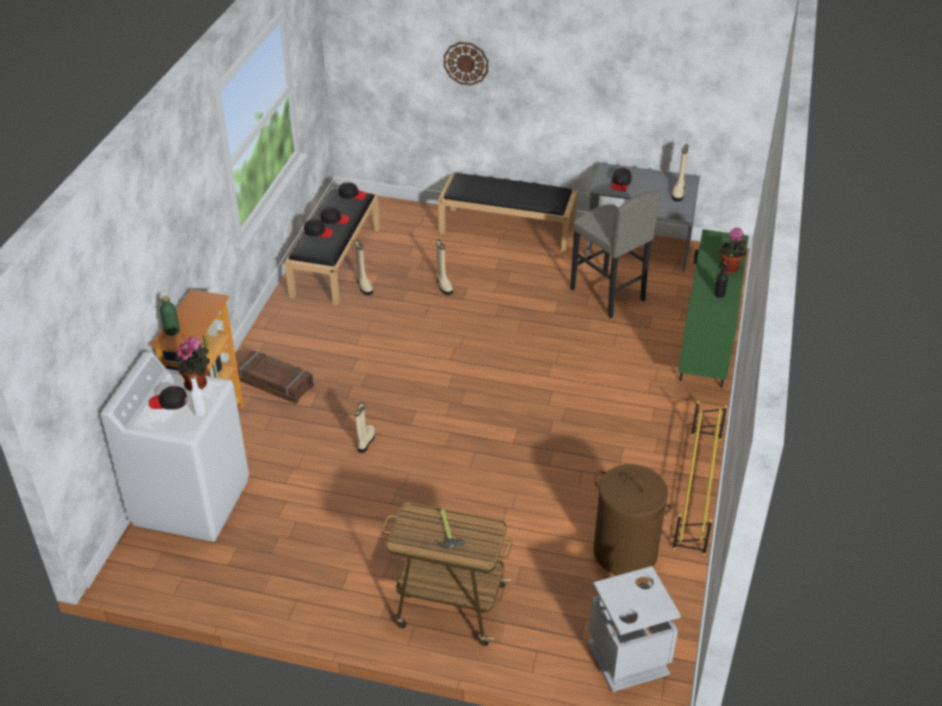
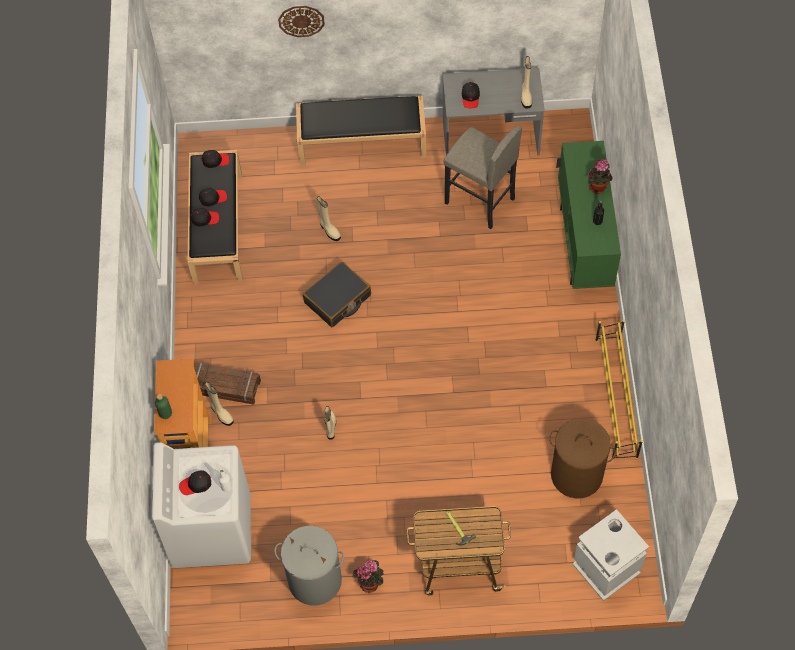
camera: 15 degrees left, 20 degrees up
potted plant [175,337,210,391] -> potted plant moved to [353,560,384,593]
beige boot [355,240,373,295] -> beige boot moved to [205,382,234,426]
none -> grey laundry basket [274,526,344,606]
none -> black suitcase [303,261,371,327]

